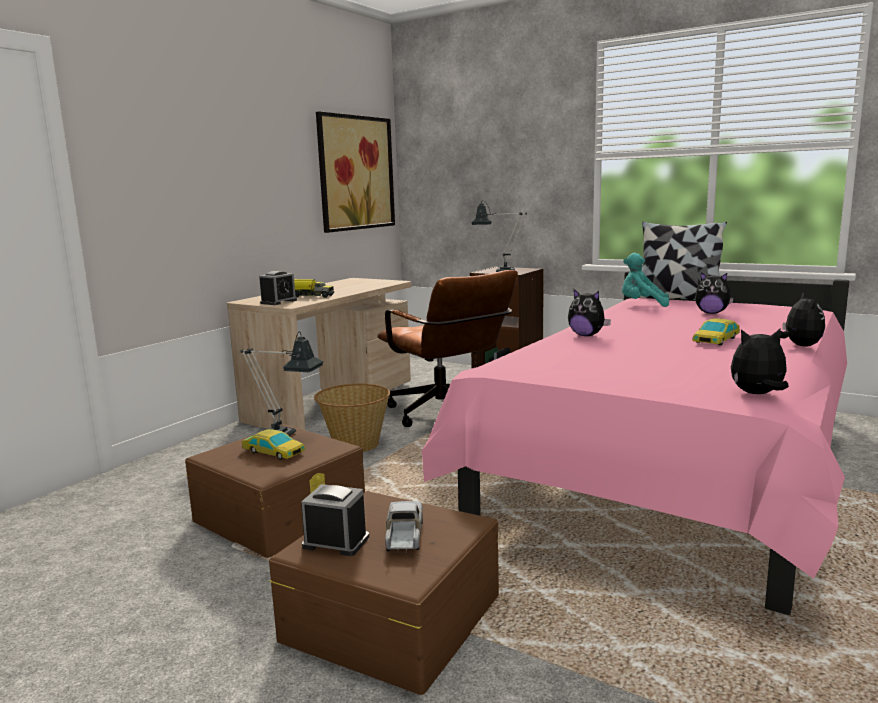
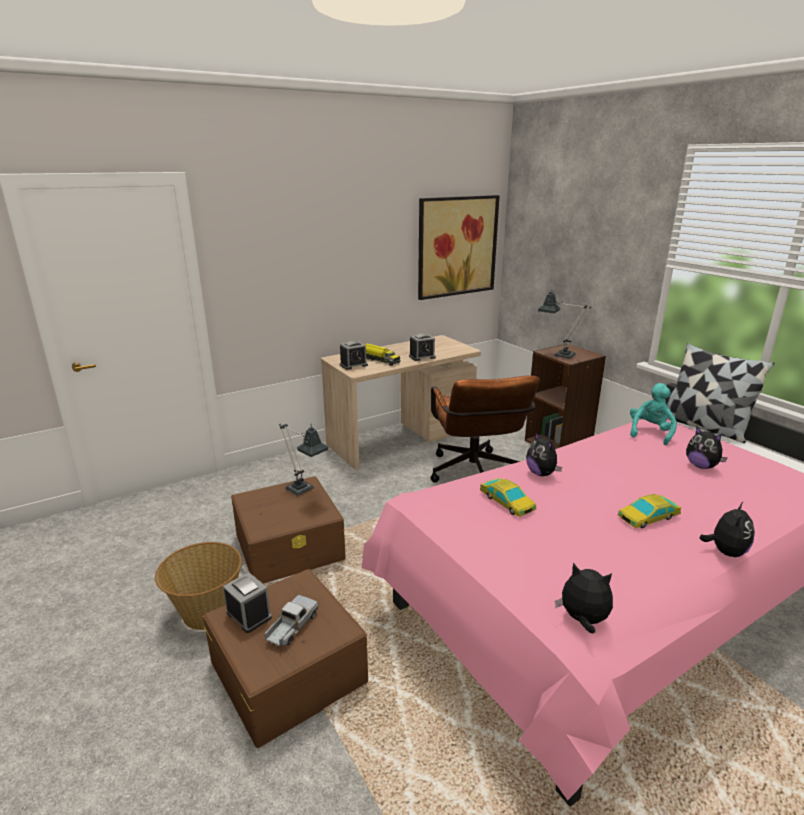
camera: 25 degrees right, 10 degrees up
toy car [242,429,305,460] -> toy car moved to [480,478,536,517]
basket [314,384,390,452] -> basket moved to [155,542,242,630]
turquoise plush toy [622,253,669,307] -> turquoise plush toy turned 75 degrees clockwise [630,383,677,445]
none -> alarm clock [409,334,436,361]

